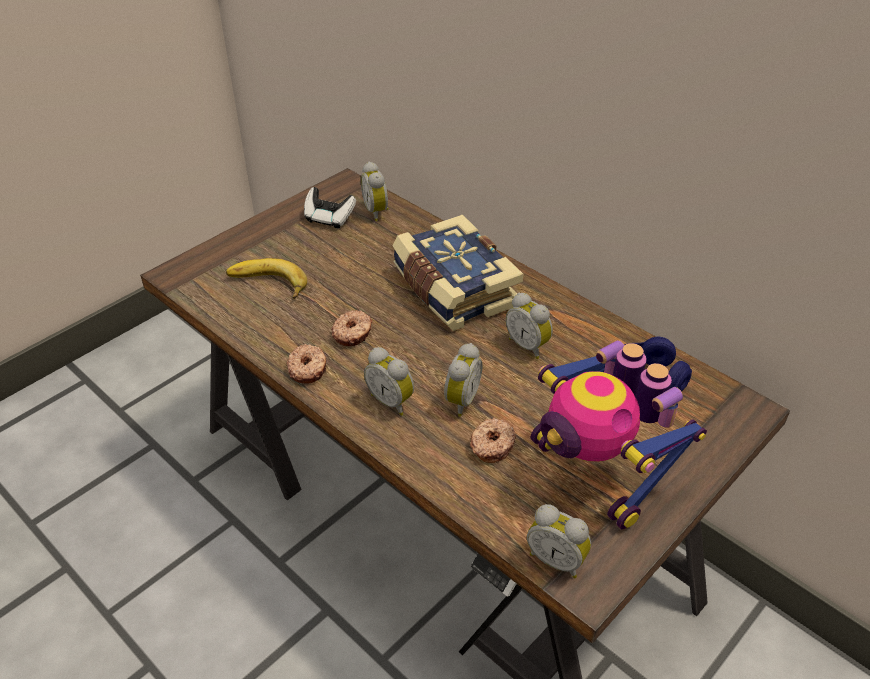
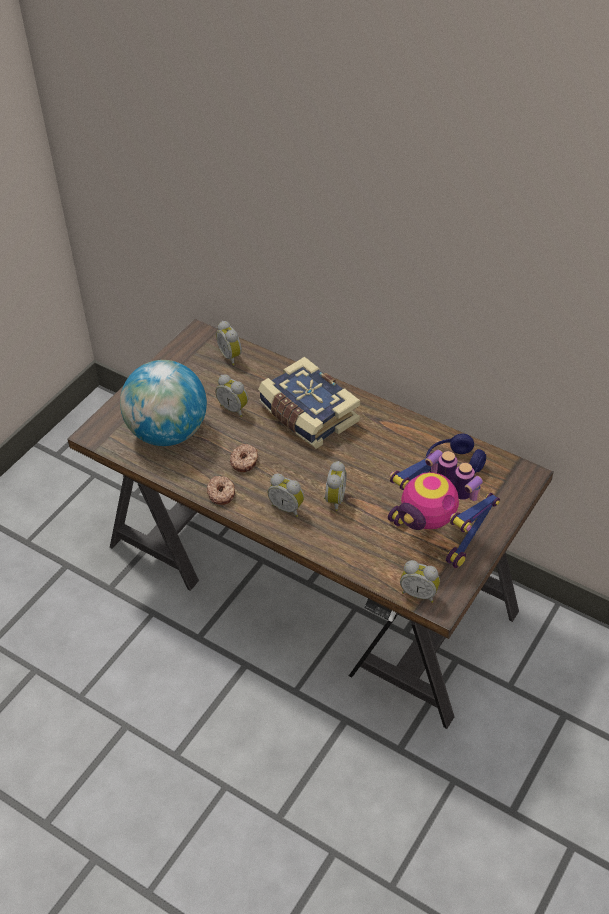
camera: 10 degrees left, 5 degrees up
banana [226,258,307,299] -> globe [120,360,207,446]
game controller [304,187,356,228] -> none
donut [470,417,516,463] -> none
alarm clock [506,292,553,359] -> alarm clock moved to [216,374,248,417]

